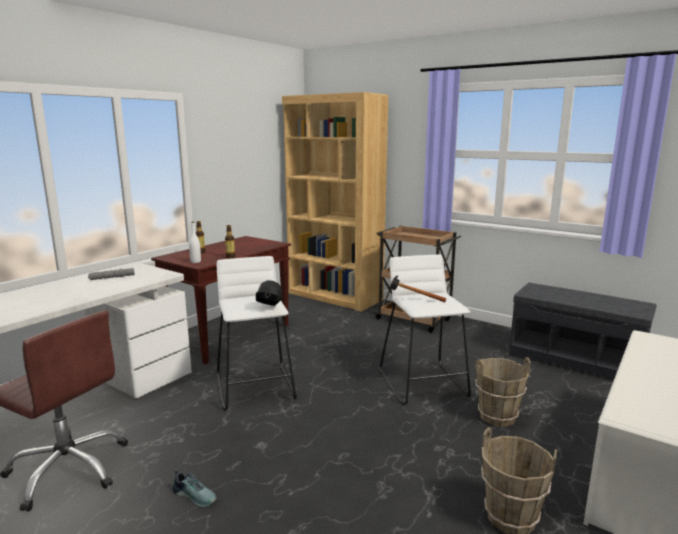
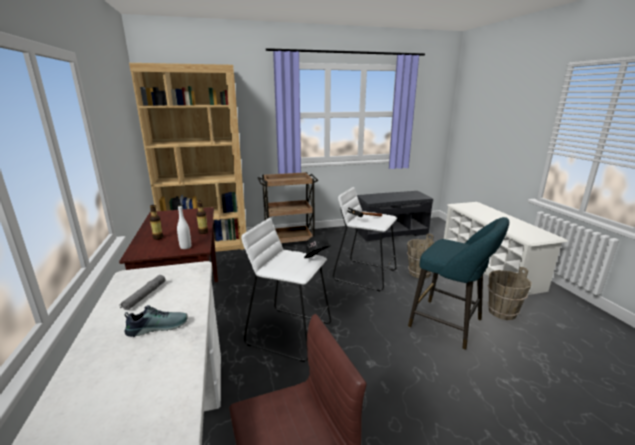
camera: 50 degrees left, 5 degrees up
shoe [172,470,217,507] -> shoe moved to [125,305,188,337]
none -> turquoise stool [408,217,509,350]

